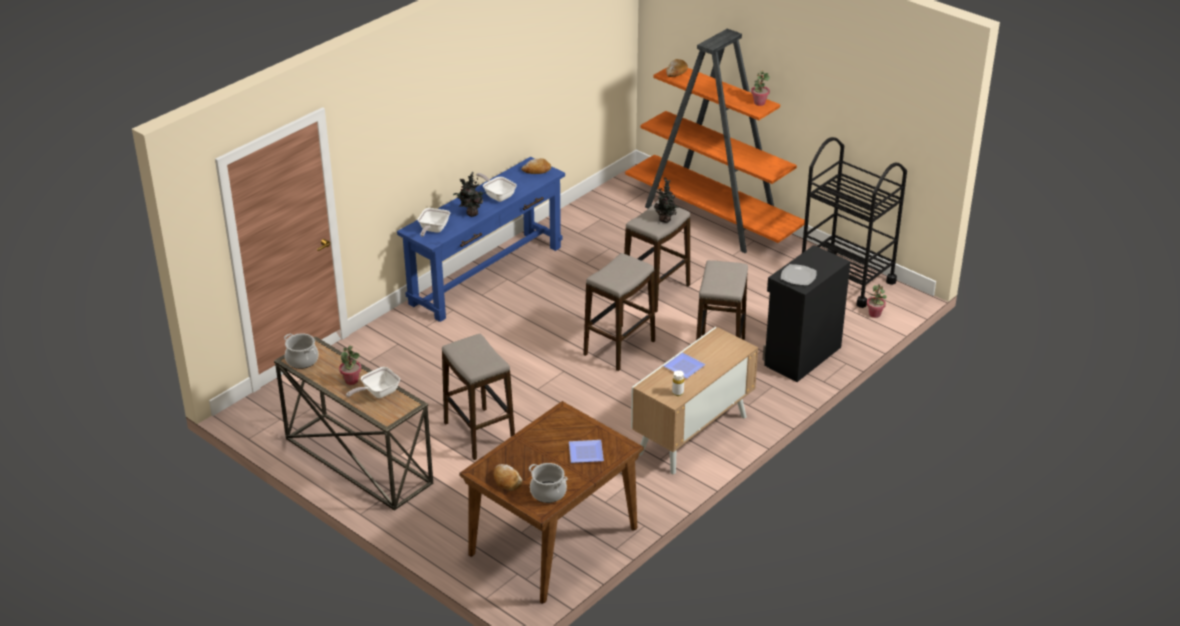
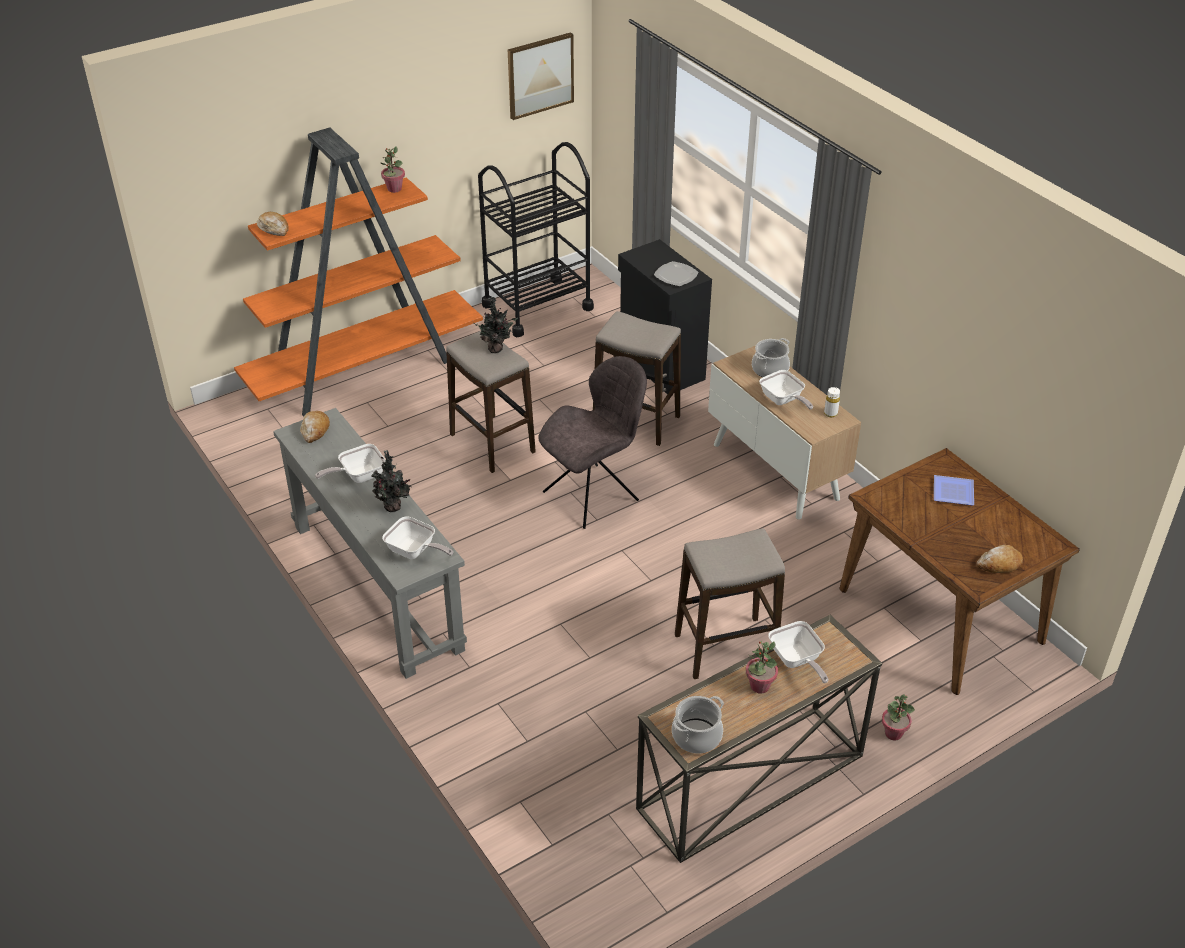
camera: 75 degrees left, 5 degrees up
blue console table [397,157,565,322] -> grey console table [273,408,467,679]
cooking pot [529,463,567,503] -> cooking pot moved to [752,338,790,377]
stool [583,253,655,371] -> grey chair [538,356,647,529]
plate [664,353,706,378] -> frying pan [759,370,813,410]
potted plant [867,284,887,318] -> potted plant moved to [882,694,915,741]
none -> picture [508,32,574,120]

